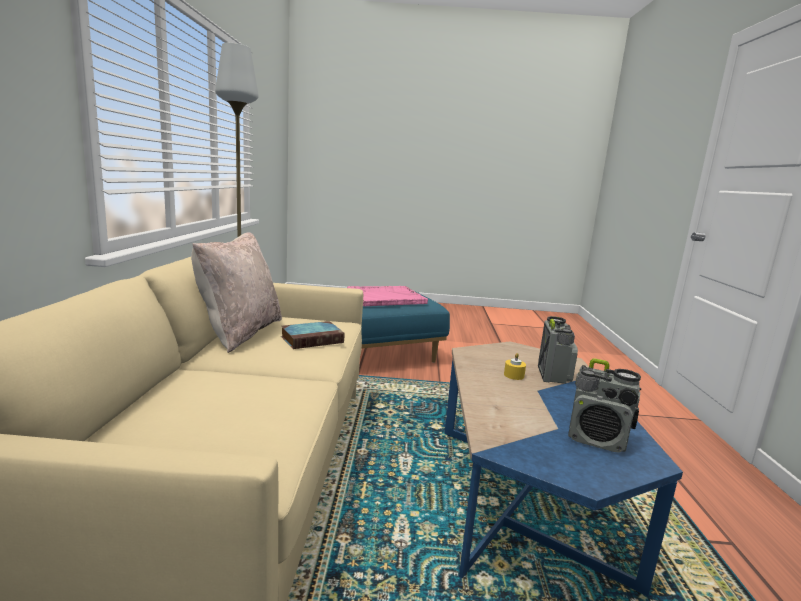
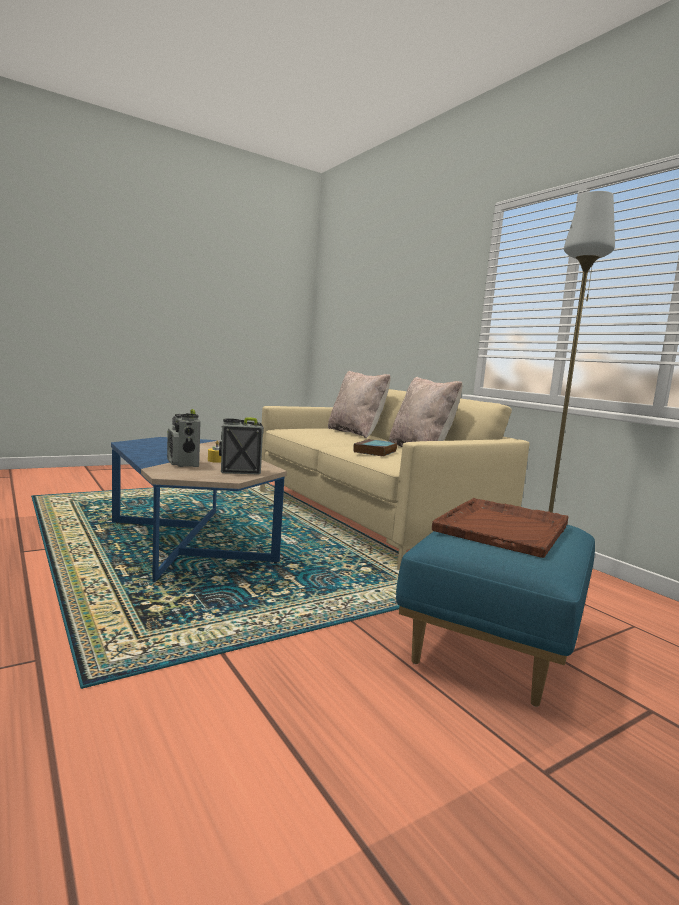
camera: 145 degrees right, 5 degrees down
pink tray [347,286,428,306] -> brown tray [432,498,568,558]
radio [568,359,641,453] -> radio moved to [219,417,264,475]
none -> beige pillow [328,371,391,438]

